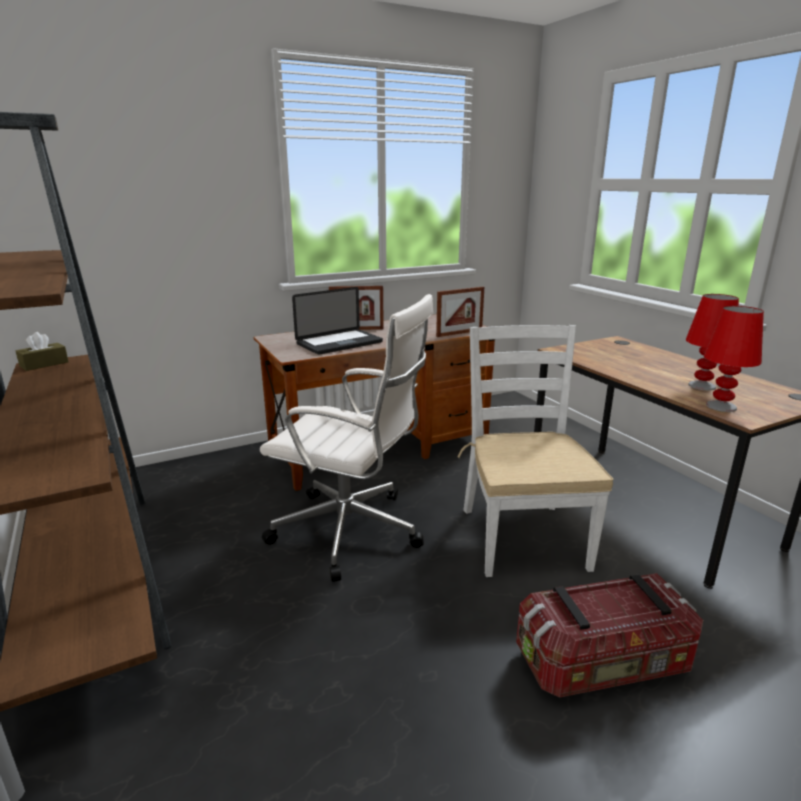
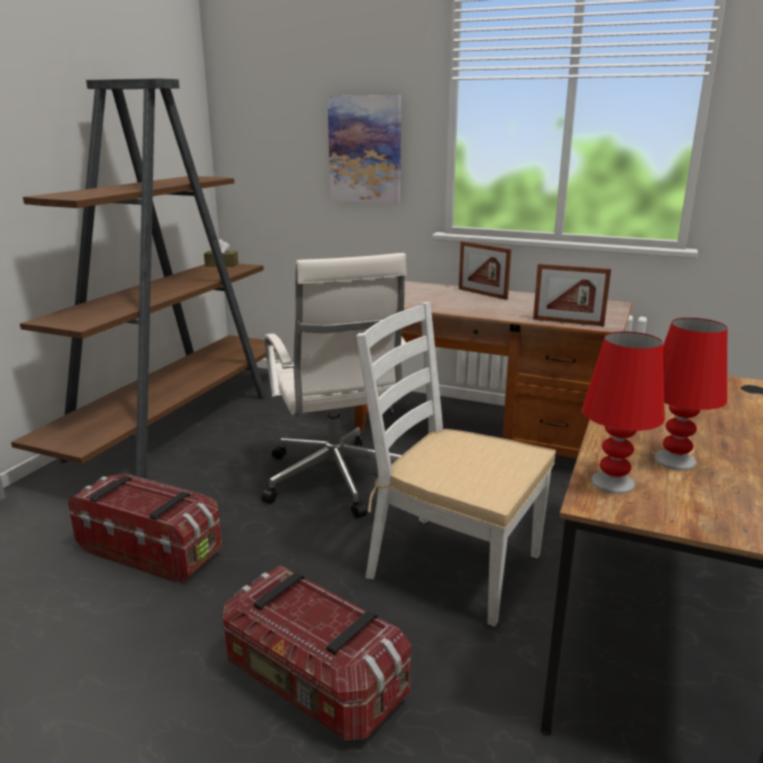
camera: 50 degrees right, 0 degrees up
laptop [292,287,383,355] -> none
white chair [458,325,613,577] -> white chair turned 105 degrees counterclockwise [356,302,556,627]
none -> storage box [68,474,222,584]
none -> picture [327,95,401,204]

